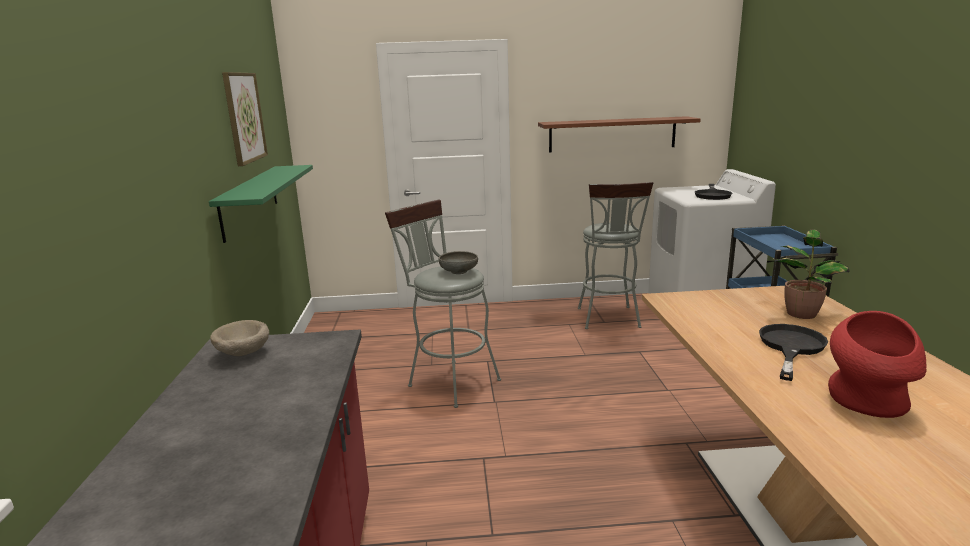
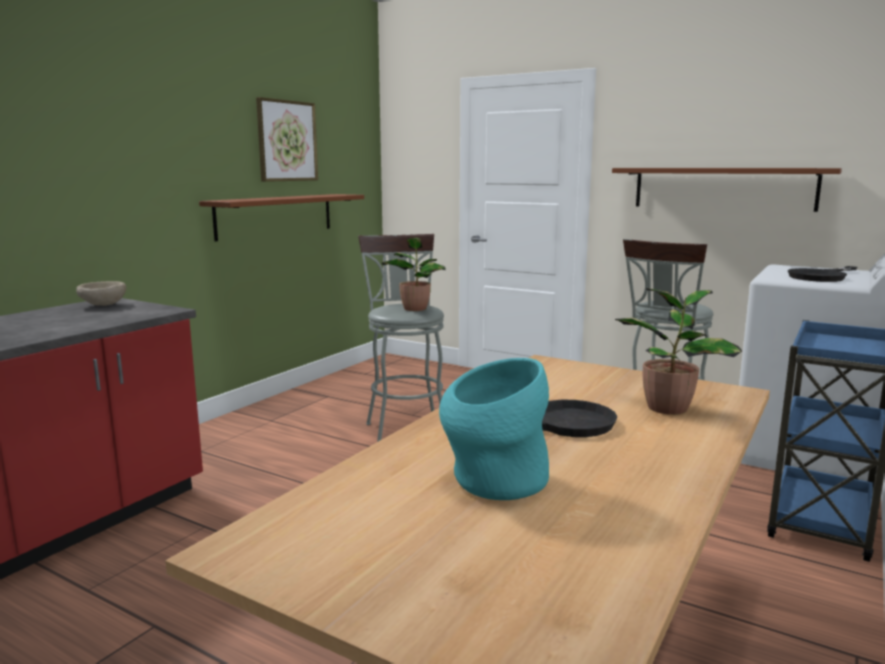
camera: 35 degrees right, 5 degrees down
green shelf [209,165,313,243] -> brown shelf [199,194,364,241]
grey bowl [439,251,478,274] -> potted plant [382,238,446,311]
red vase [828,311,927,418] -> turquoise vase [439,358,549,500]

